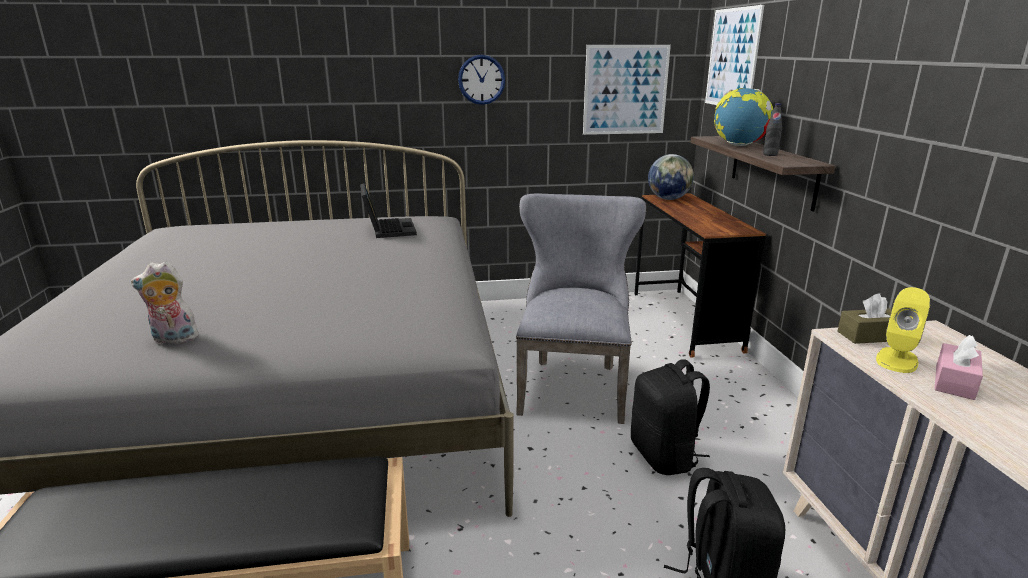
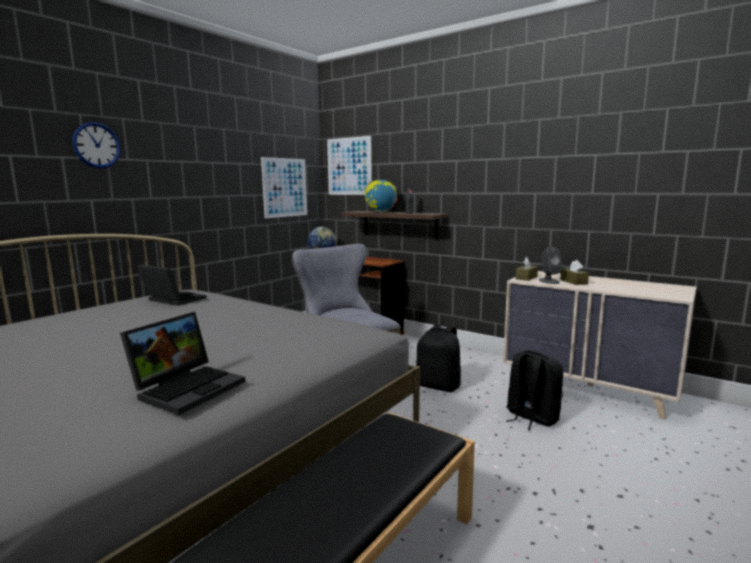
camera: 45 degrees left, 10 degrees down
plush toy [131,261,201,344] -> laptop [120,312,245,415]
wall clock [458,55,505,105] -> wall clock moved to [72,122,121,168]
yellow speaker [876,287,930,373] -> grey speaker [539,246,562,284]
pink tissue box [935,335,983,400] -> brown tissue box [560,260,589,285]

